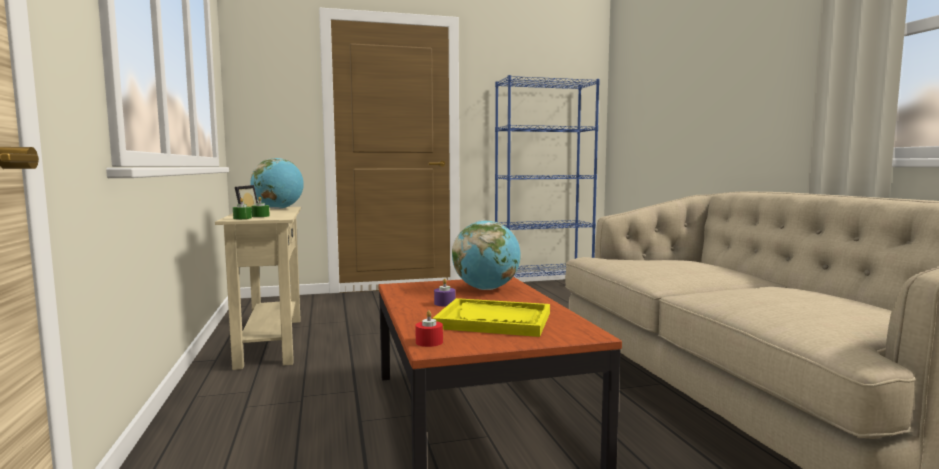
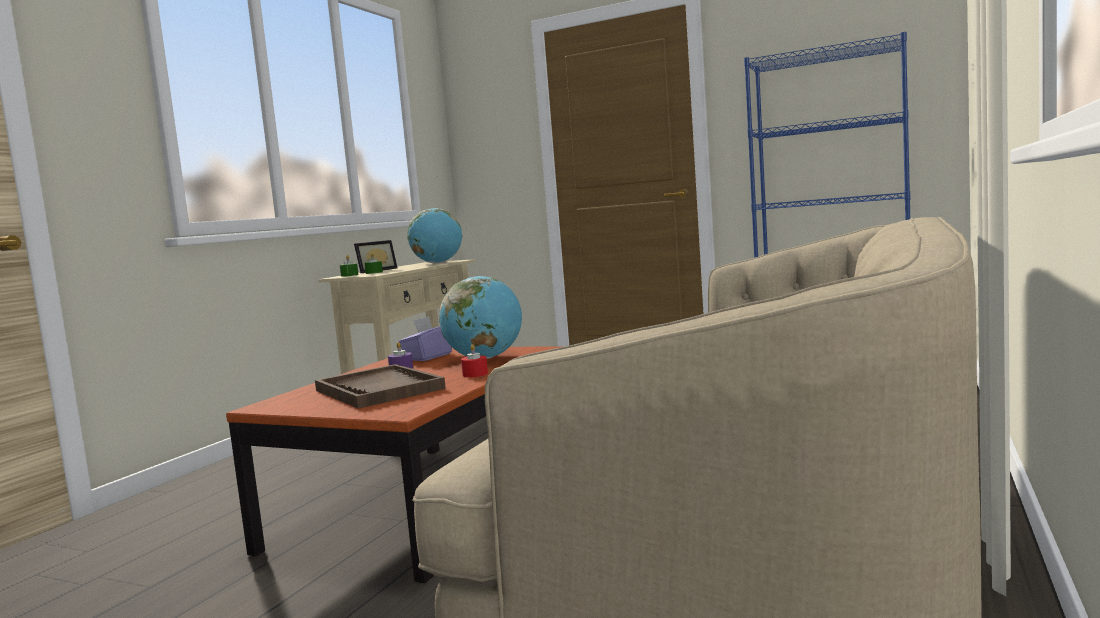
camera: 40 degrees right, 0 degrees up
red candle [415,310,443,347] -> red candle moved to [461,344,488,377]
yellow tray [432,298,550,337] -> brown tray [315,364,446,409]
none -> purple tissue box [399,316,452,361]

